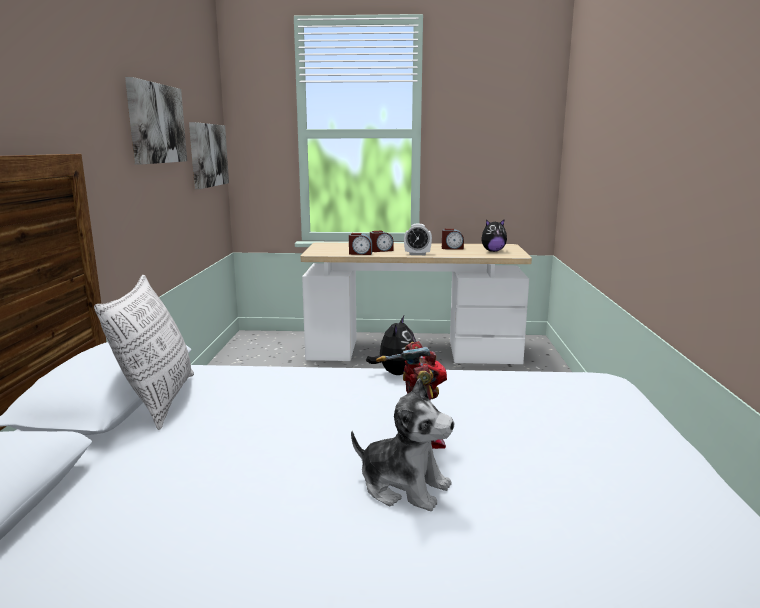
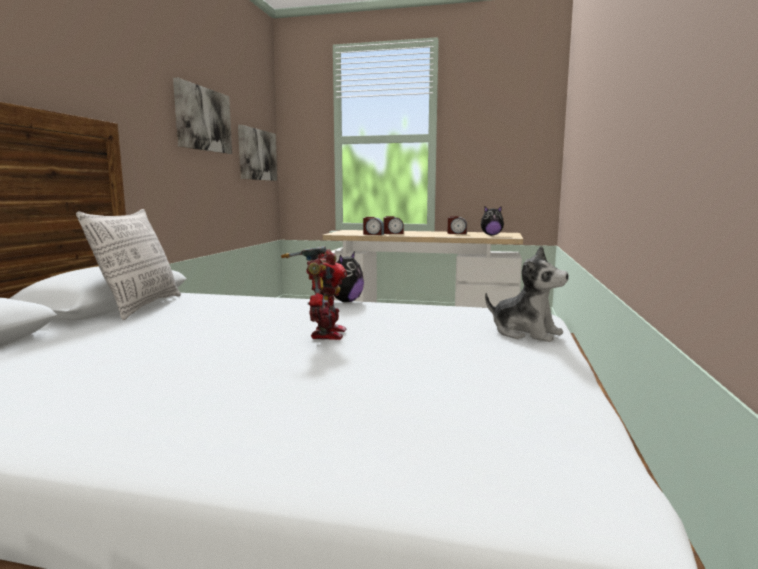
camera: 10 degrees right, 5 degrees down
plush toy [351,378,454,511] -> plush toy moved to [485,246,569,342]
alarm clock [404,224,432,255] -> none

